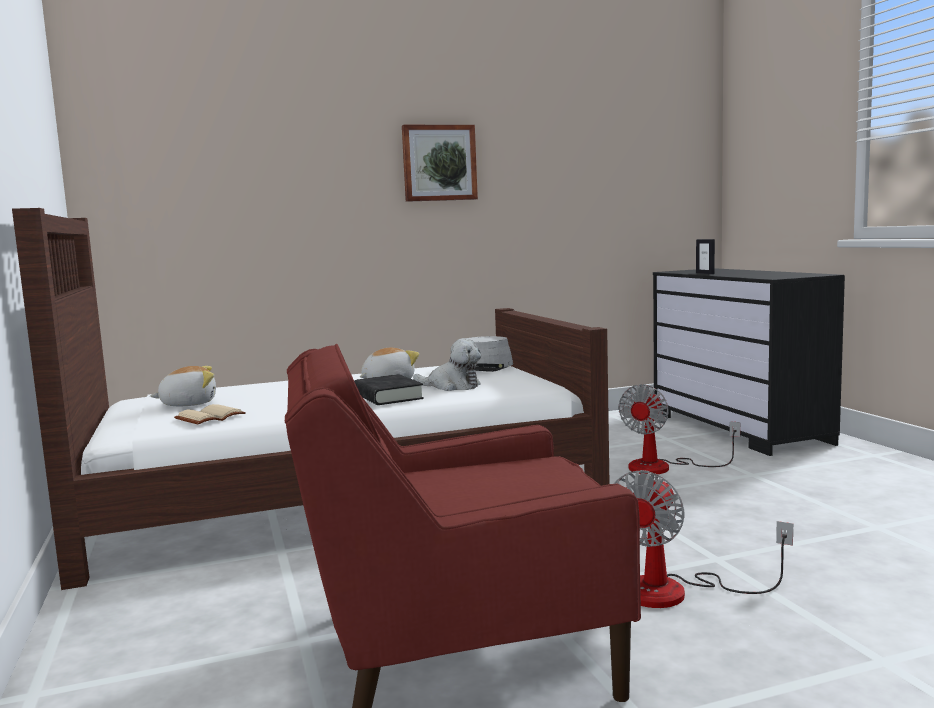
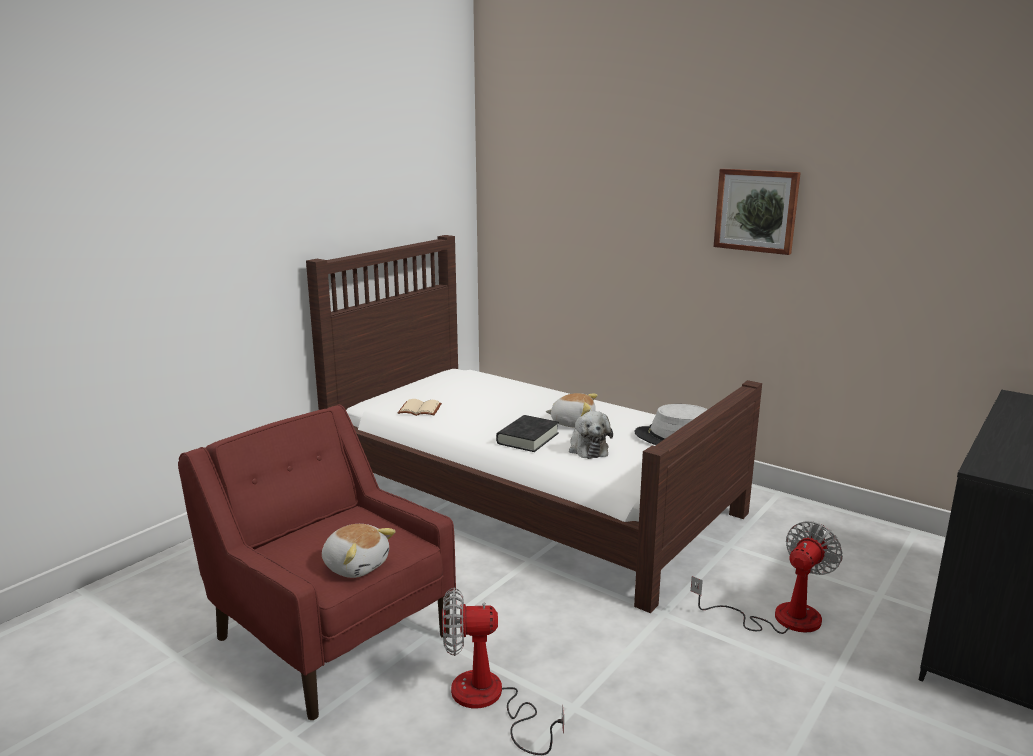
camera: 55 degrees right, 10 degrees up
plush toy [150,366,216,406] -> plush toy moved to [322,524,396,578]
fan [618,384,740,474] -> fan turned 135 degrees clockwise [691,521,843,634]
picture frame [696,239,715,274] -> none

